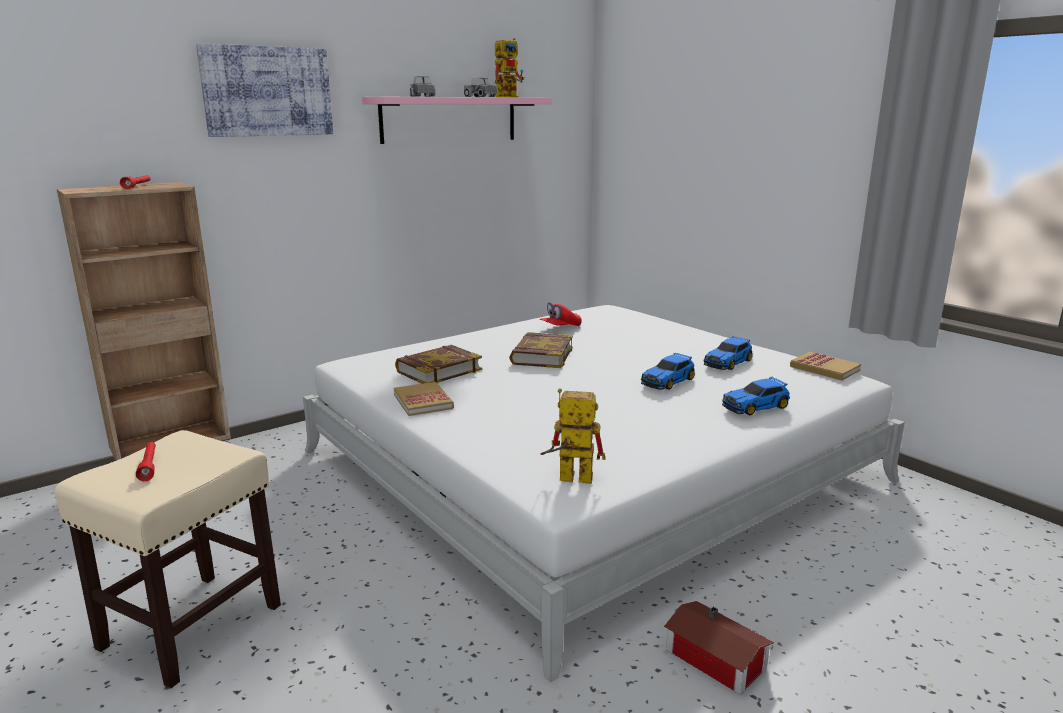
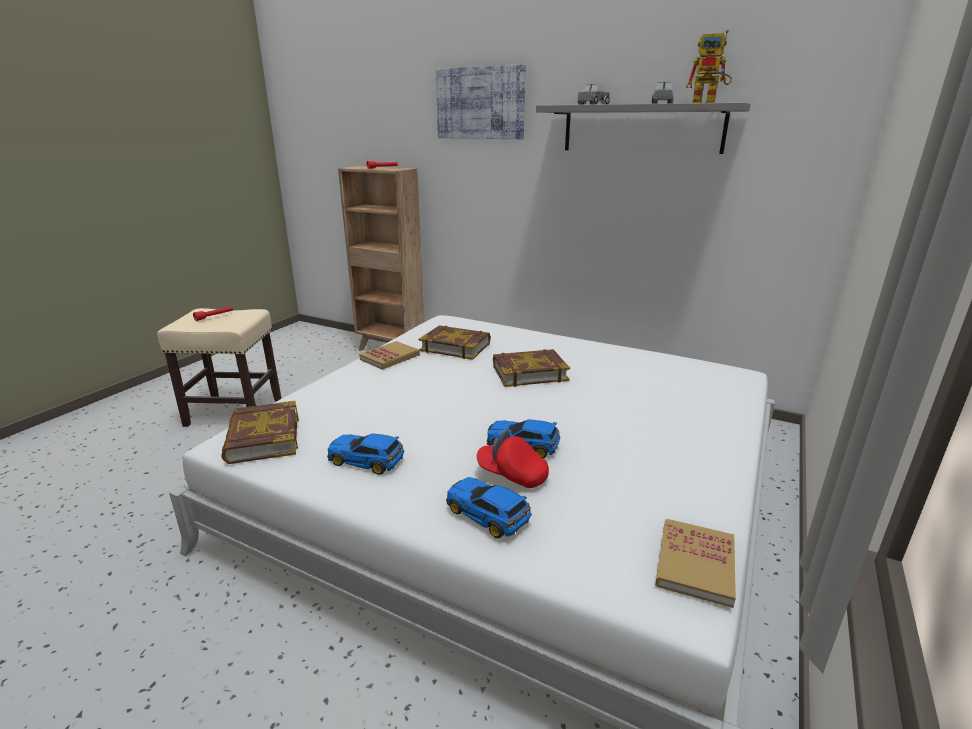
camera: 65 degrees right, 5 degrees up
pink shelf [362,97,552,144] -> grey shelf [536,102,750,154]
red cap [539,302,582,326] -> red cap moved to [477,429,549,488]
toy robot [541,388,605,484] -> book [221,401,299,464]
toy house [664,601,774,695] -> none
toy car [703,336,753,370] -> toy car moved to [327,433,405,475]

